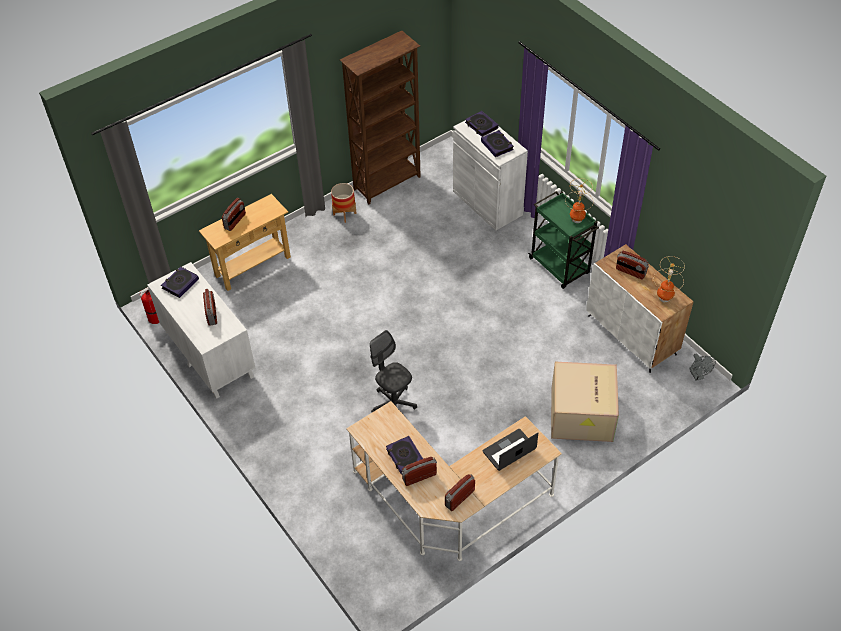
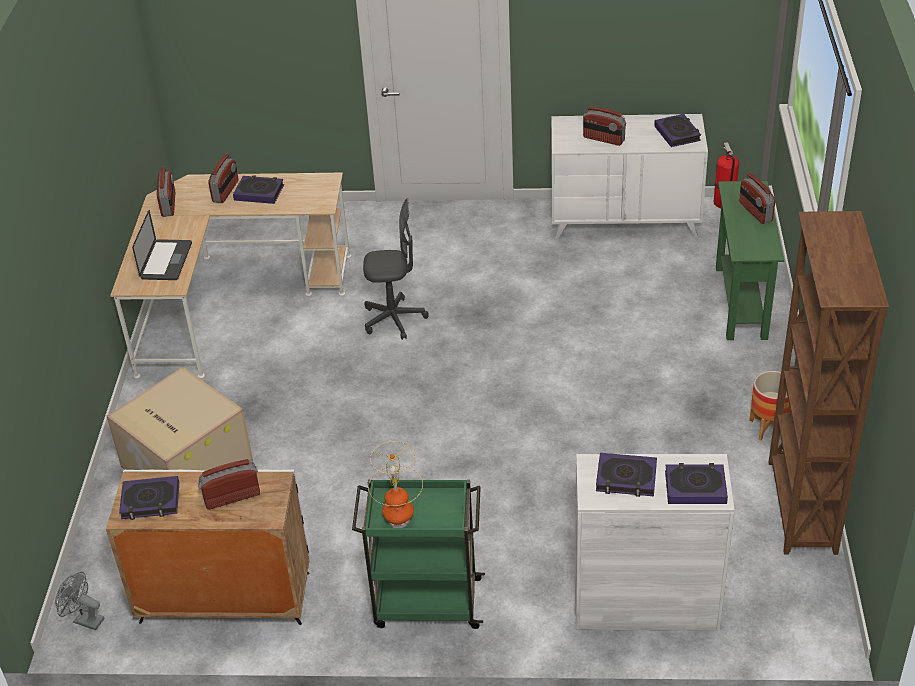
camera: 130 degrees right, 10 degrees down
beige console table [199,194,291,291] -> green console table [716,181,784,340]
table lamp [654,256,685,303] -> book [119,476,179,520]

